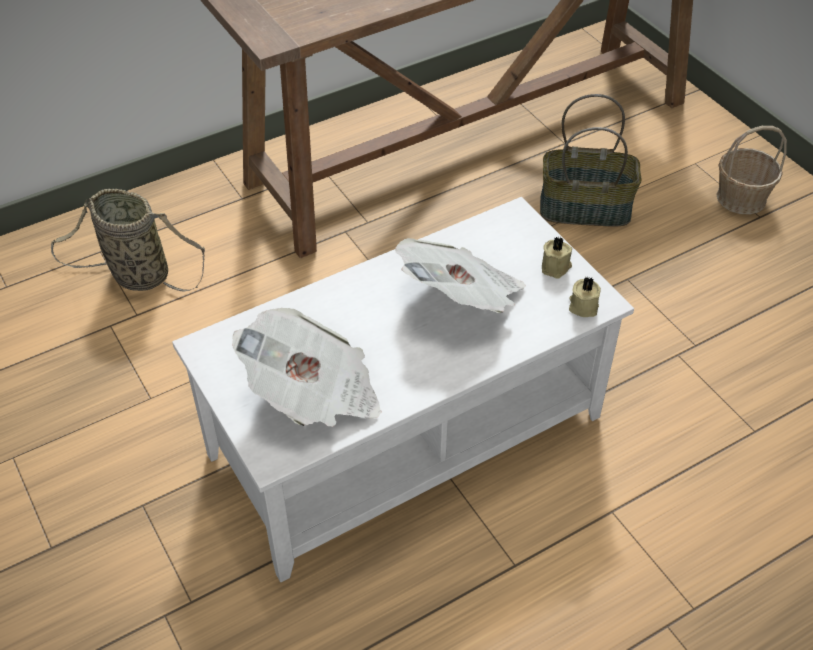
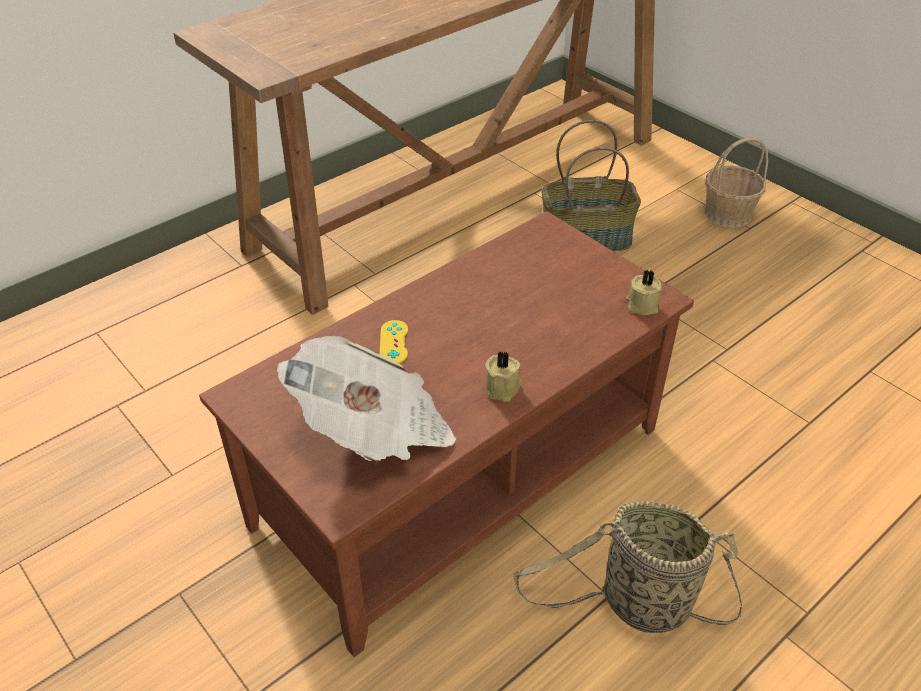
camera: 10 degrees left, 5 degrees down
basket [51,189,205,292] -> basket moved to [513,501,742,633]
white coffee table [172,197,634,582] -> brown coffee table [199,211,694,657]
newspaper [395,238,526,313] -> none
beige candle [542,237,572,278] -> beige candle moved to [485,351,522,402]
none -> yellow game controller [380,320,408,364]

